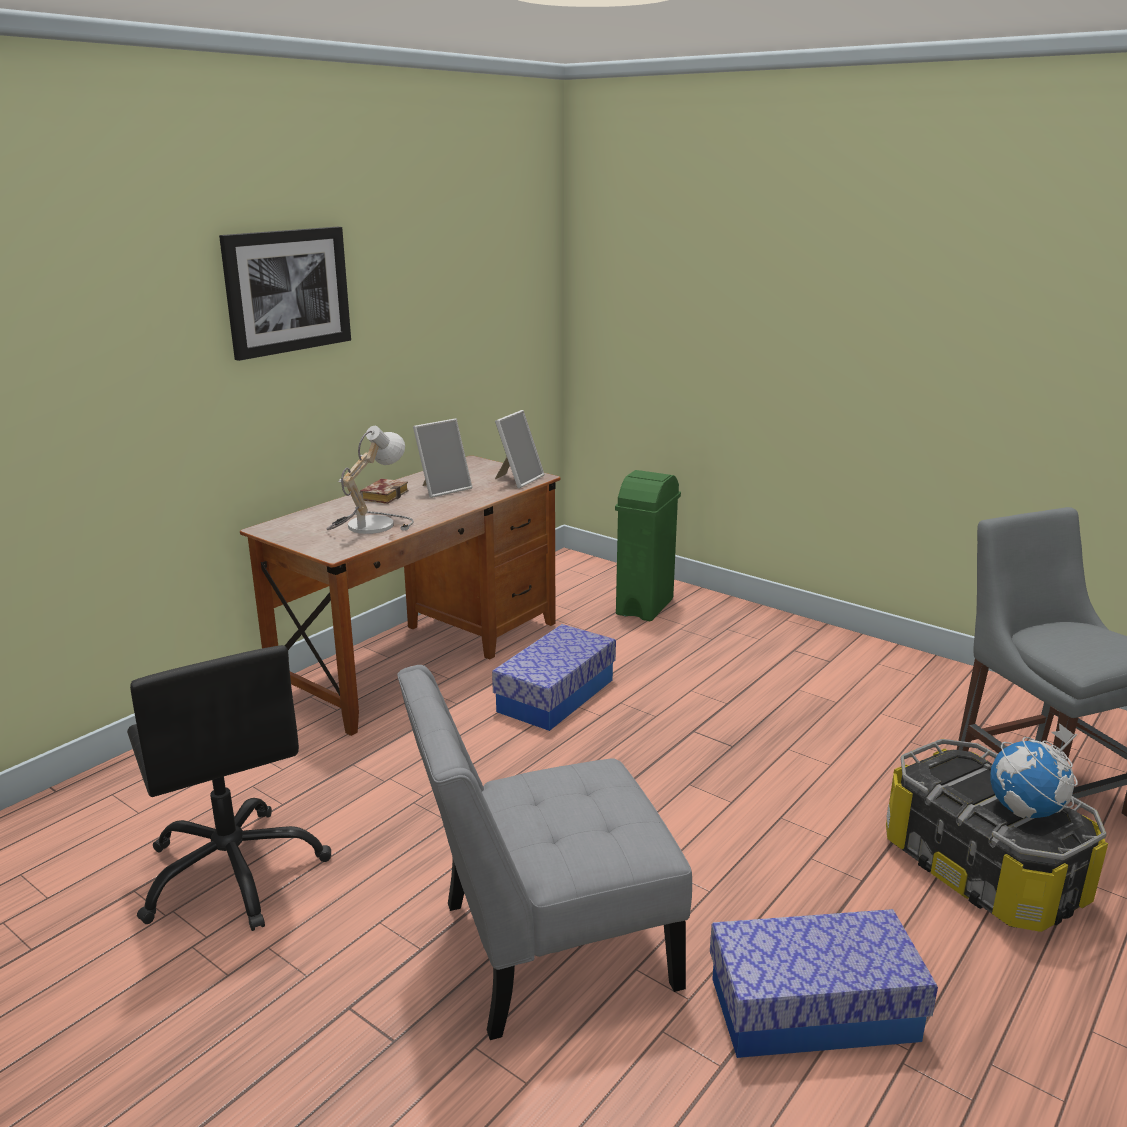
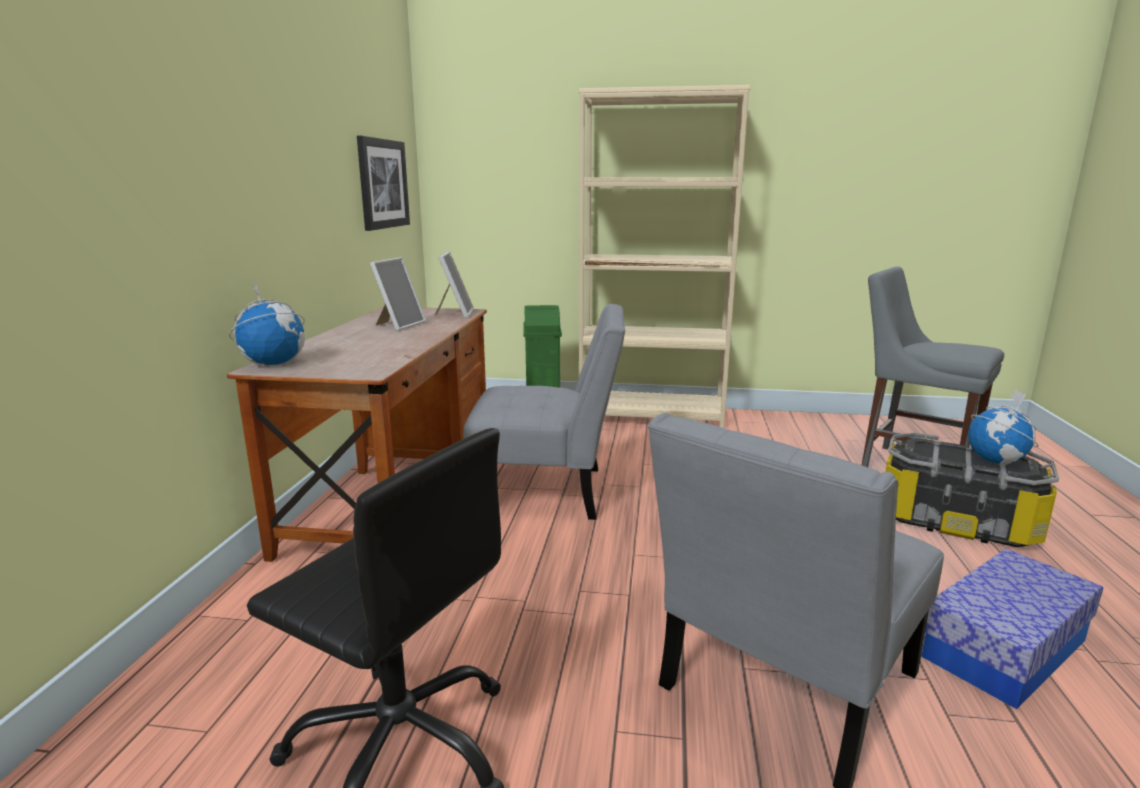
camera: 30 degrees left, 5 degrees down
picture [219,227,351,361] -> picture moved to [357,136,410,231]
table lamp [326,426,414,534] -> none
book [360,479,409,504] -> none
storage box [492,624,616,731] -> grey chair [463,304,625,520]
none -> globe [229,281,305,365]
none -> beige bookcase [579,85,750,428]

